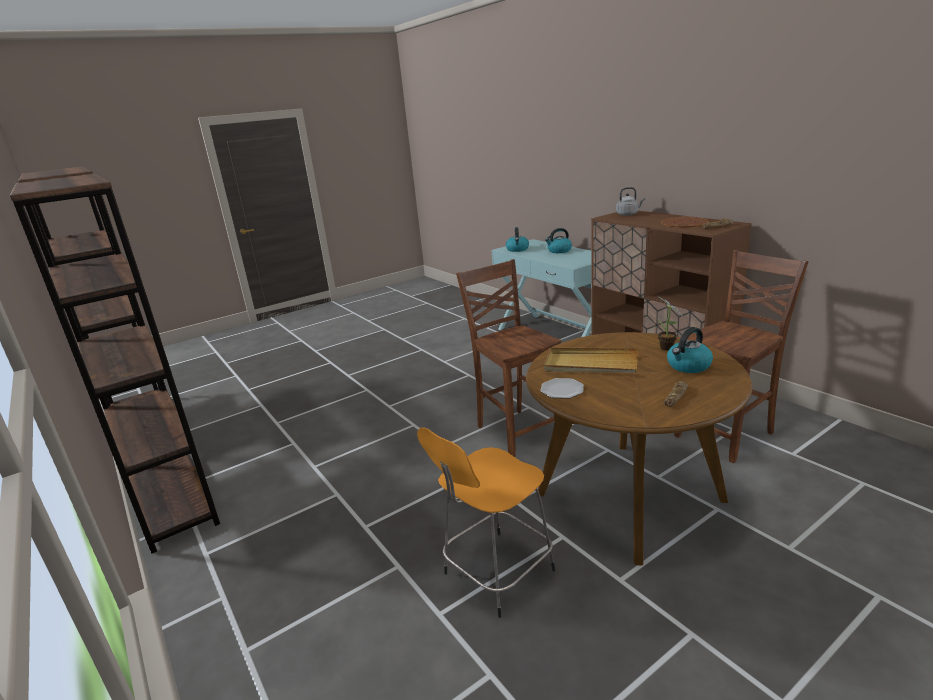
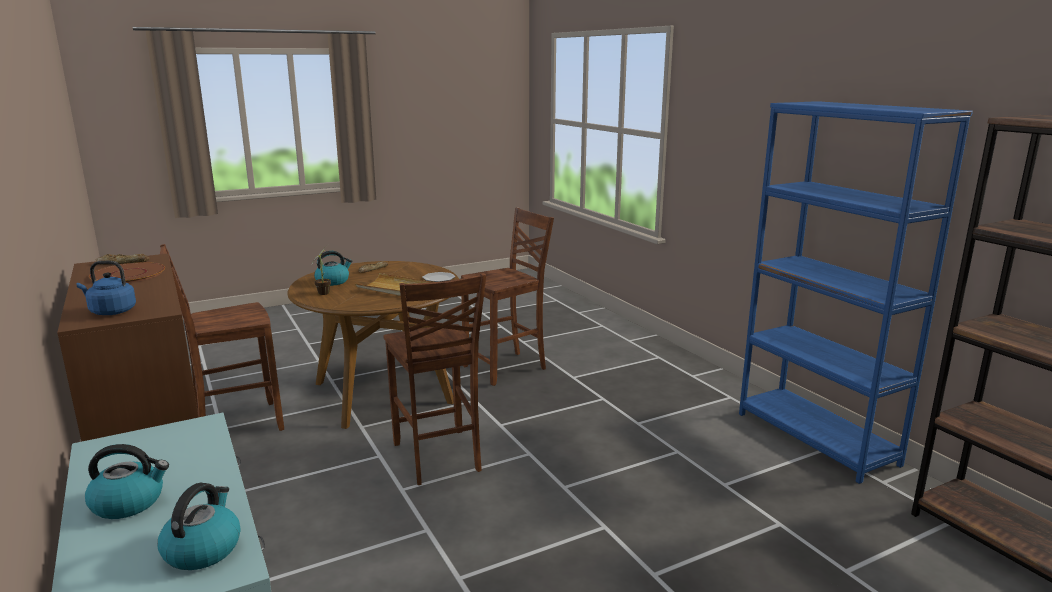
camera: 175 degrees left, 5 degrees down
brown bookcase [10,173,220,554] -> blue bookcase [739,101,973,484]
orange stool [417,428,556,618] -> brown chair [461,207,554,386]
grey kettle [616,187,645,216] -> blue kettle [77,261,136,315]

